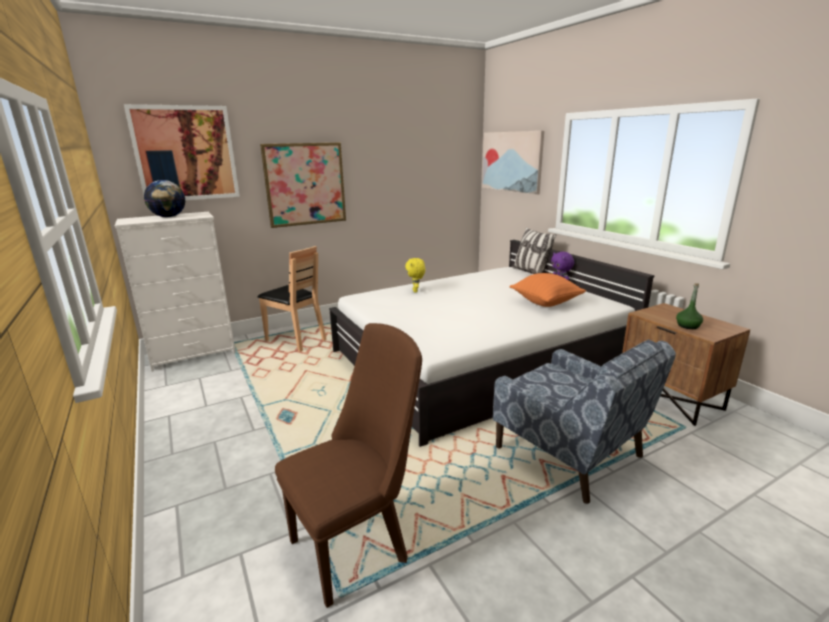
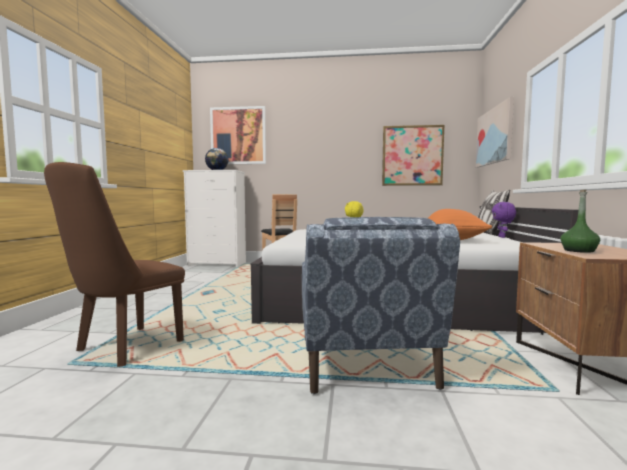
camera: 35 degrees right, 15 degrees down
picture [260,142,346,228] -> picture moved to [382,125,445,186]
brown chair [275,323,422,608] -> brown chair turned 120 degrees clockwise [44,162,185,367]

